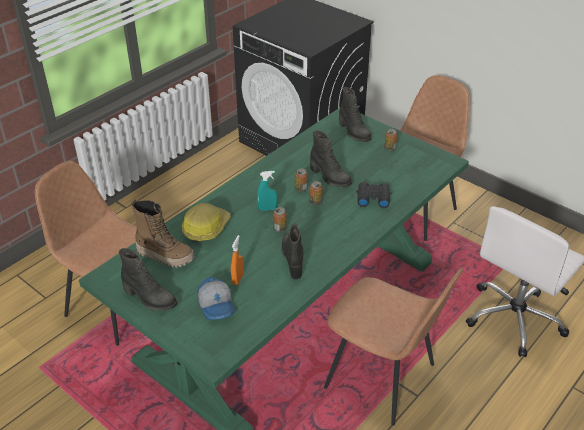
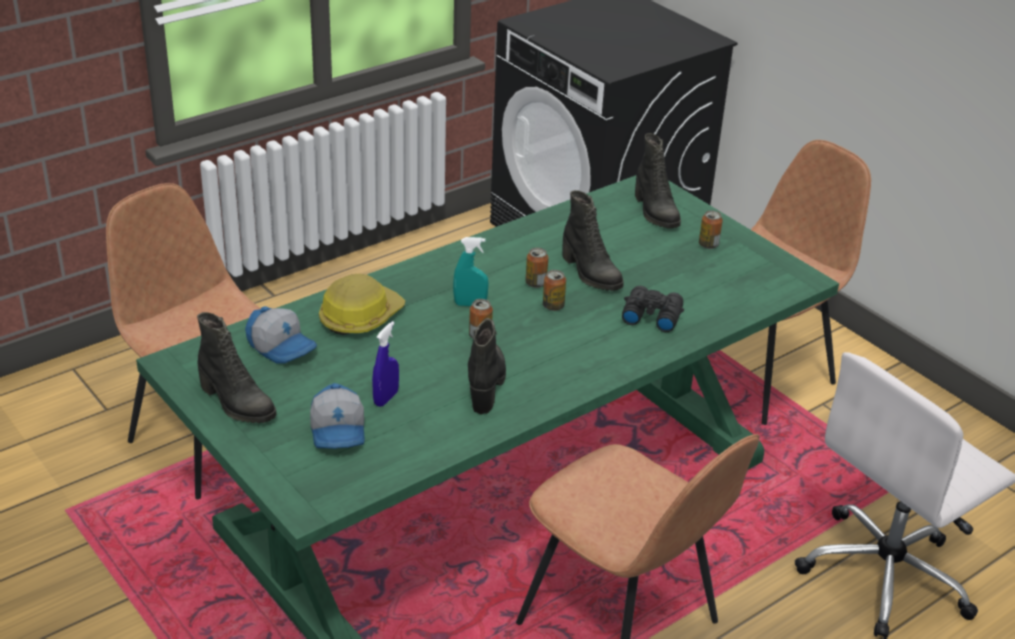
camera: 10 degrees right, 5 degrees down
boot [131,198,194,267] -> cap [245,306,317,364]
orange spray bottle [231,235,244,285] -> blue spray bottle [372,321,399,407]

